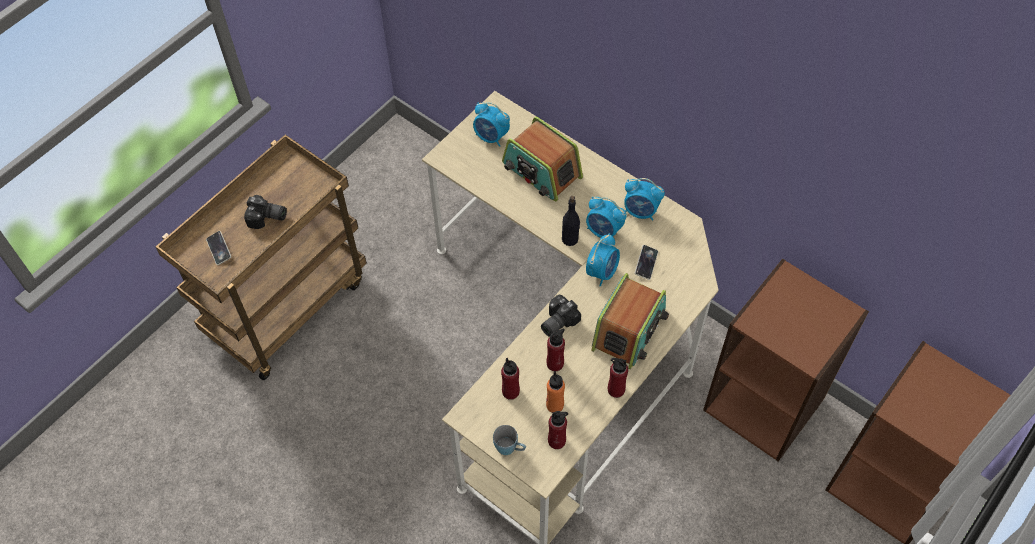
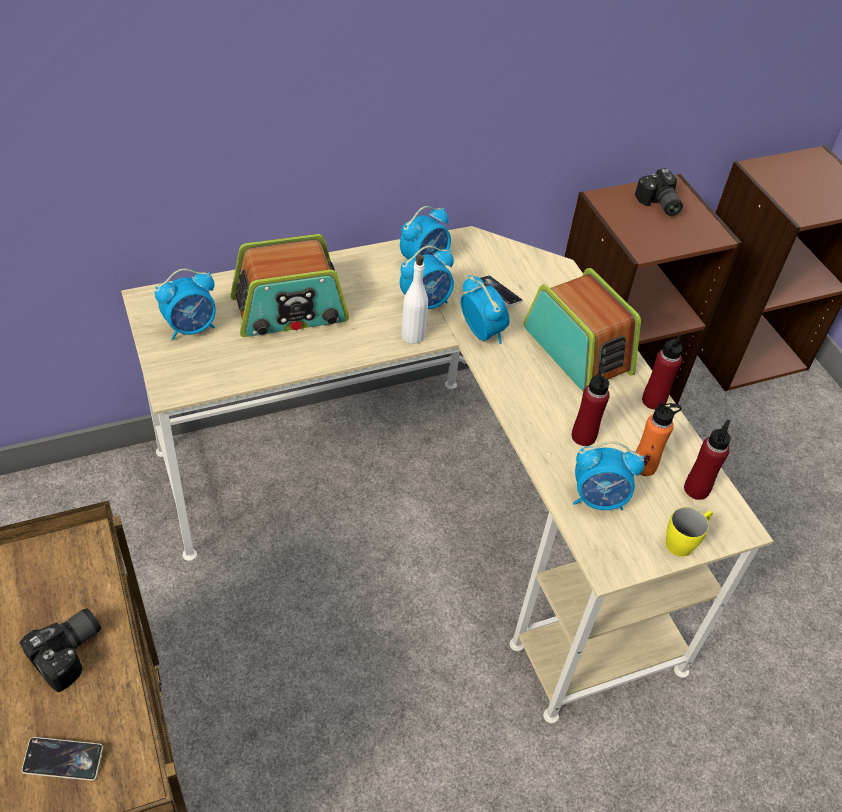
camera: 65 degrees left, 10 degrees down
blue mug [493,425,526,455] -> yellow mug [666,507,713,557]
red bottle [501,358,520,400] -> alarm clock [573,441,644,510]
camera [541,295,581,337] -> camera moved to [635,168,683,216]
black bottle [562,196,580,246] -> white bottle [401,254,428,344]

